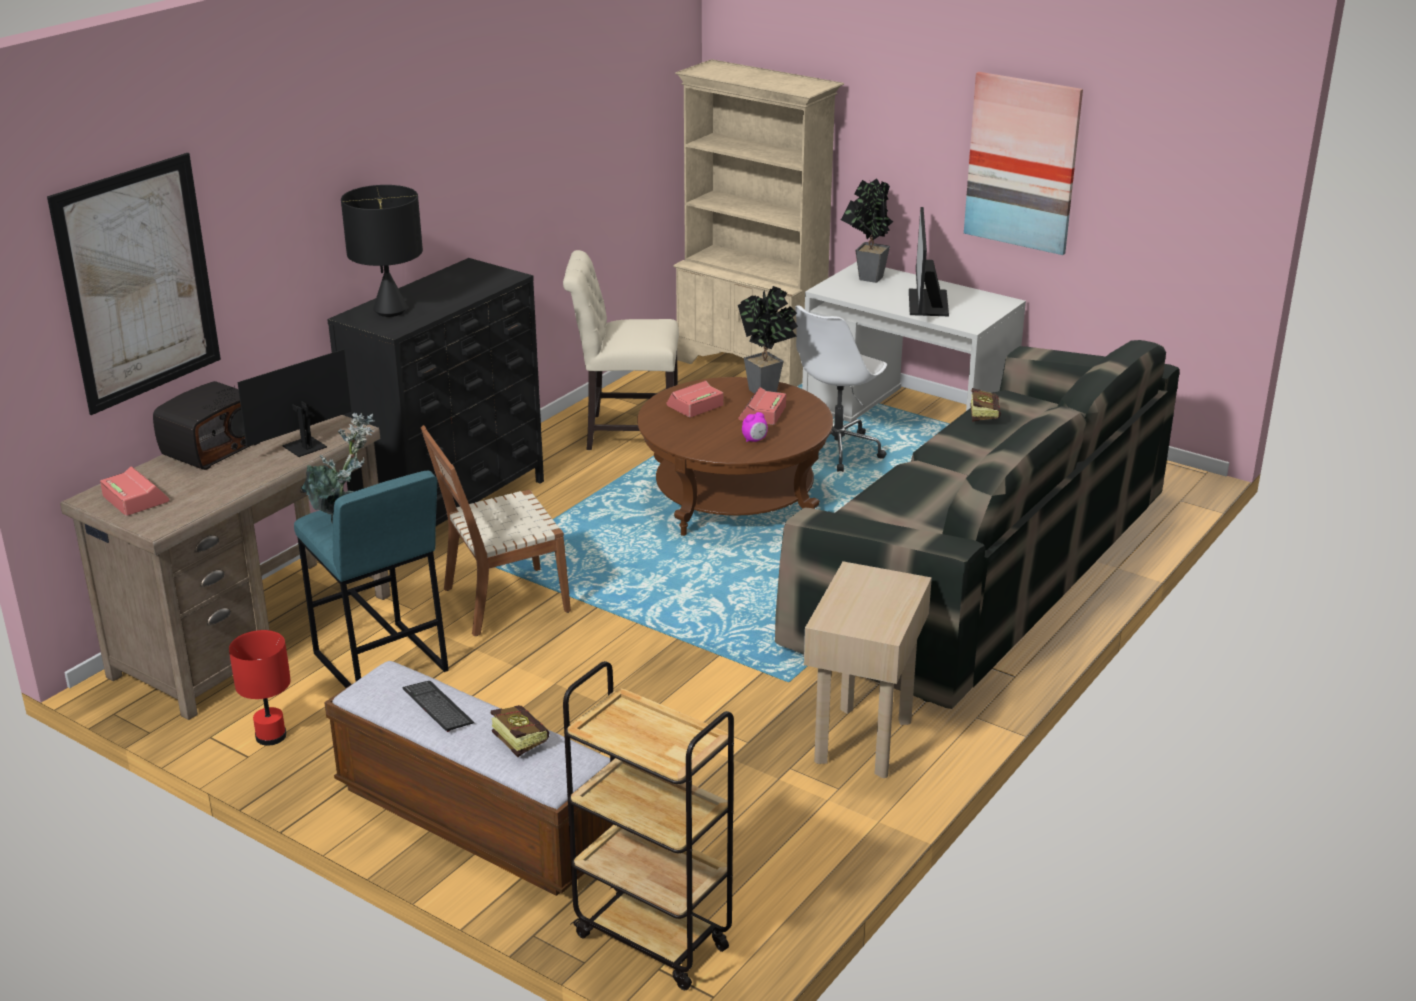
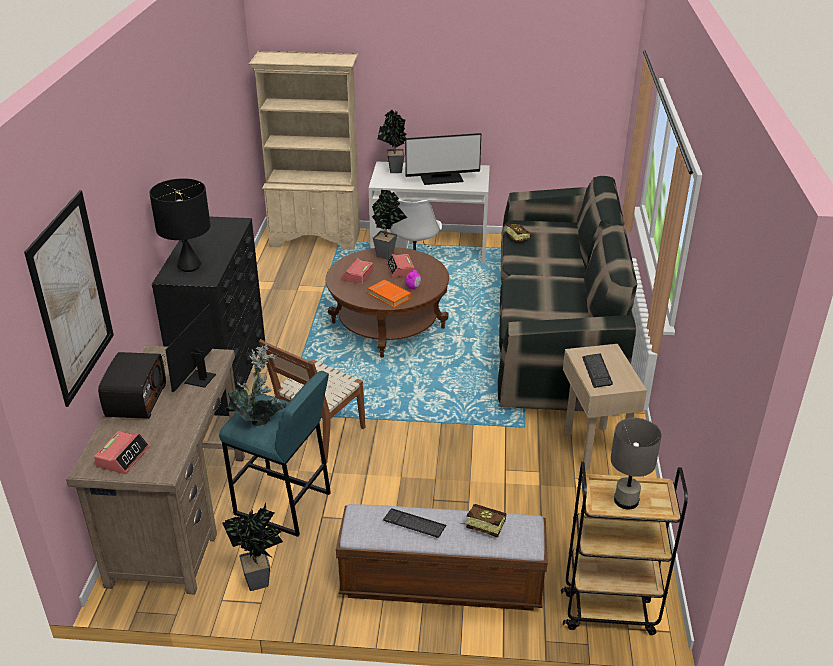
camera: 30 degrees left, 5 degrees up
alarm clock [100,466,170,516] -> alarm clock turned 90 degrees clockwise [94,431,150,474]
red table lamp [229,630,290,746] -> potted plant [222,502,283,591]
beige chair [563,250,679,450] -> none
monitor [909,207,949,316] -> monitor turned 75 degrees counterclockwise [405,133,481,185]
picture [964,72,1083,255] -> none
none -> orange book [368,280,411,308]
none -> keyboard [582,353,613,388]
none -> grey table lamp [611,418,661,509]

